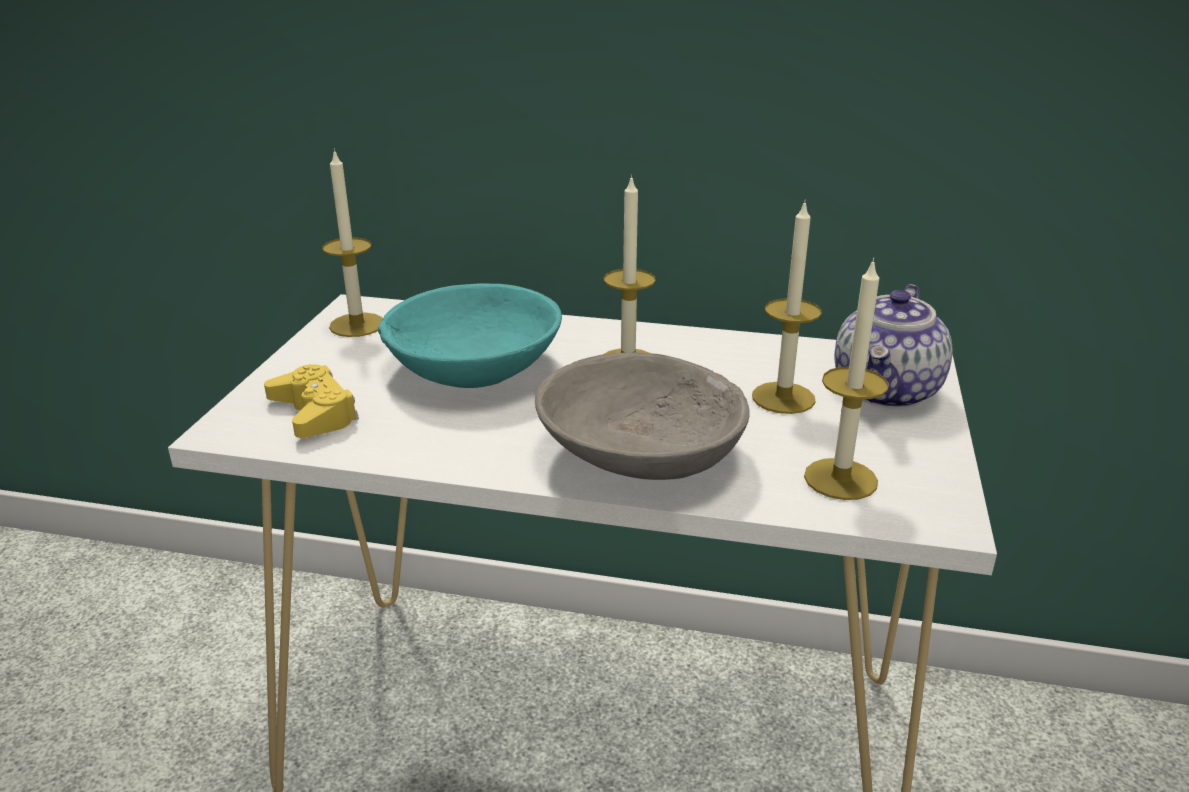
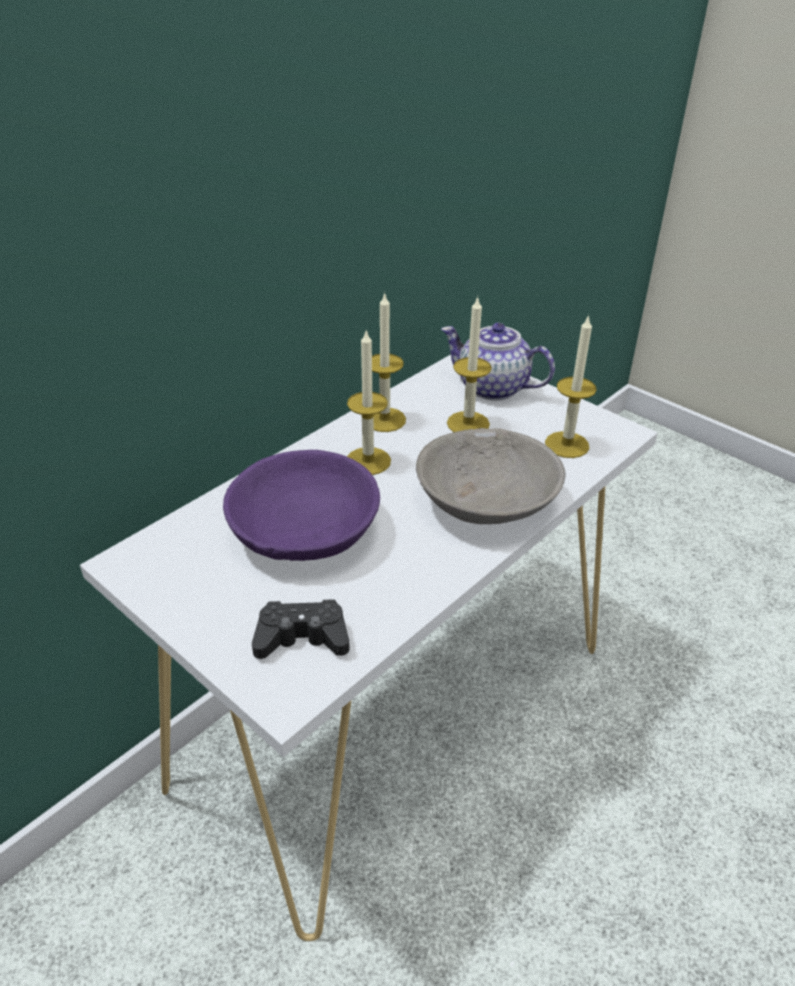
camera: 60 degrees left, 10 degrees up
yellow game controller [264,364,359,438] -> black game controller [252,599,350,659]
candle [322,149,383,337] -> candle moved to [372,292,406,432]
turquoise bowl [378,284,562,388] -> purple bowl [223,450,380,561]
teapot [834,284,952,409] -> teapot turned 150 degrees clockwise [441,323,555,401]

